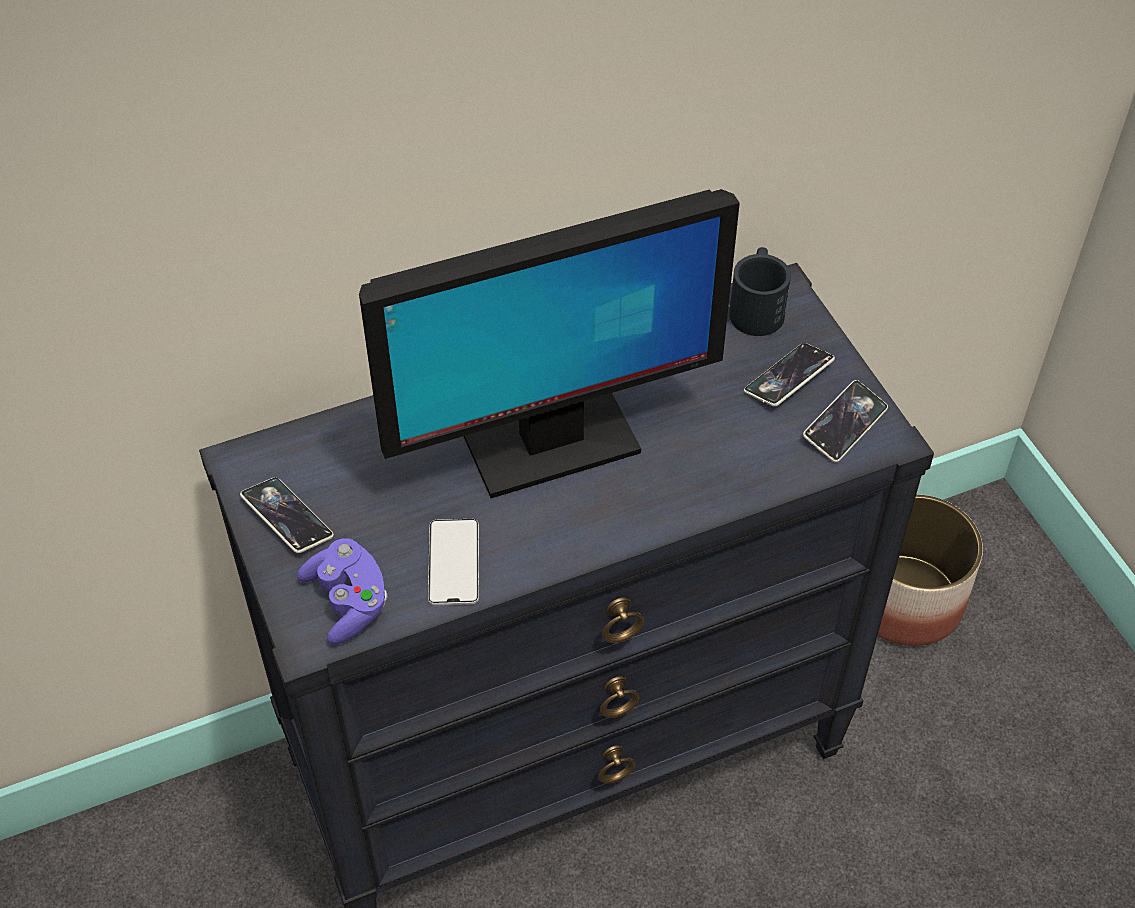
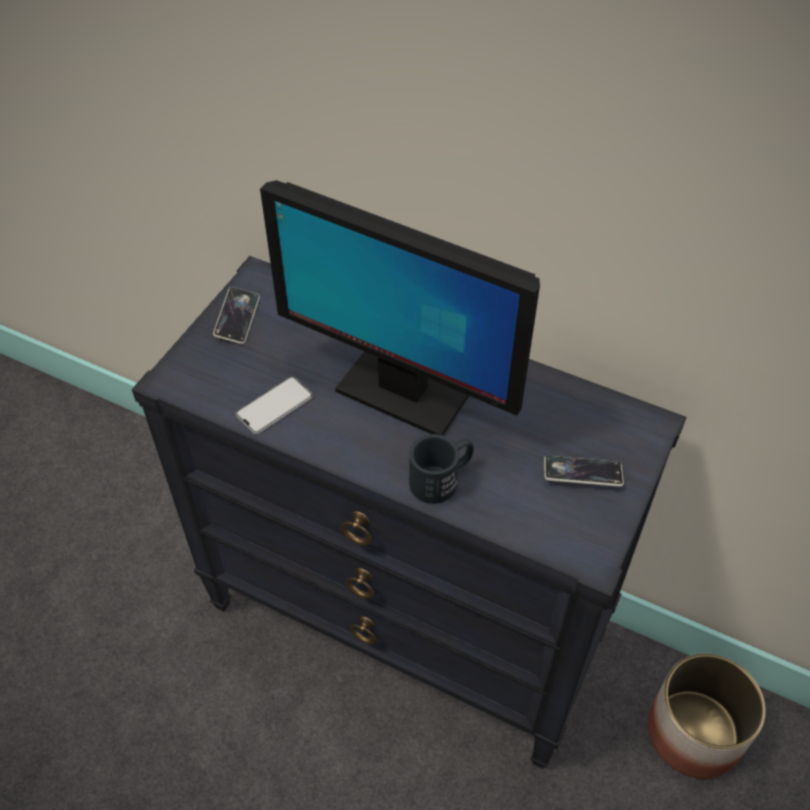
camera: 50 degrees right, 0 degrees up
purple game controller [297,539,388,644] -> none
black mug [729,247,791,336] -> black mug moved to [409,434,474,504]
phone [803,380,888,463] -> none

